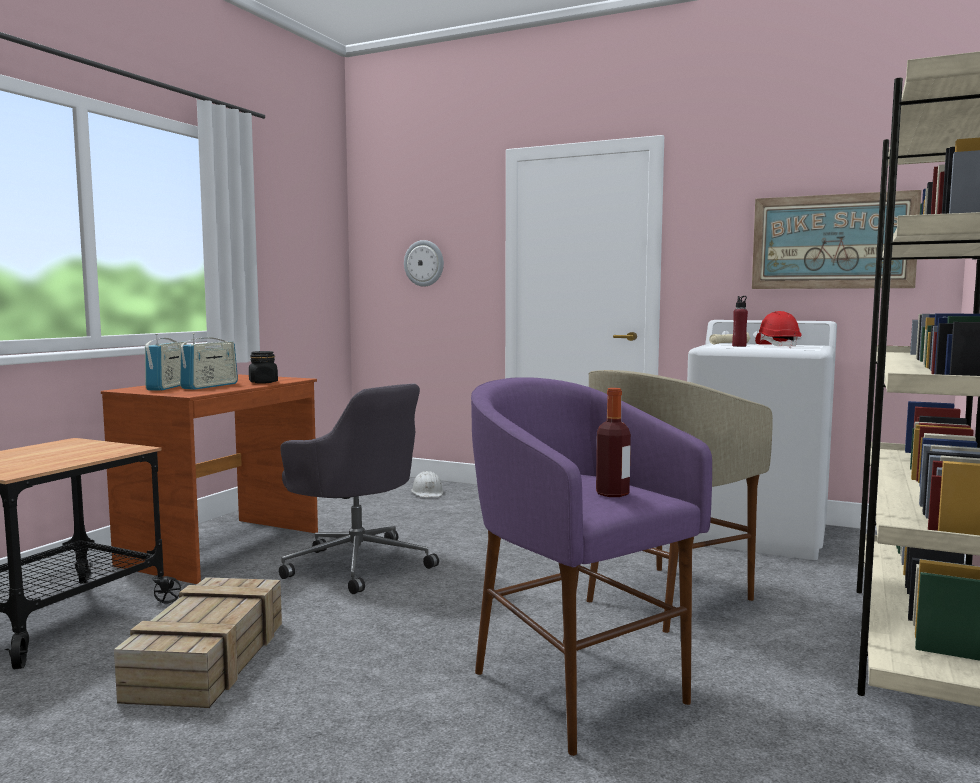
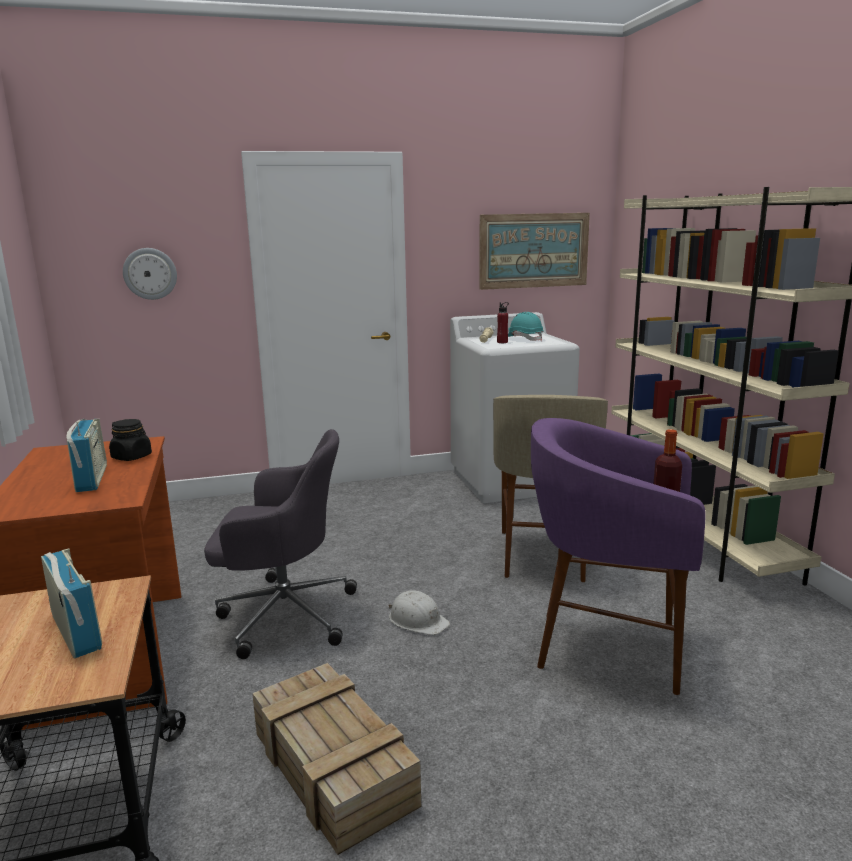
camera: 40 degrees left, 10 degrees up
radio [145,333,187,390] -> radio moved to [41,549,102,659]
white hard hat [411,471,444,497] -> white hard hat moved to [389,590,450,635]
red hard hat [755,311,801,348] -> turquoise hard hat [508,312,544,341]

